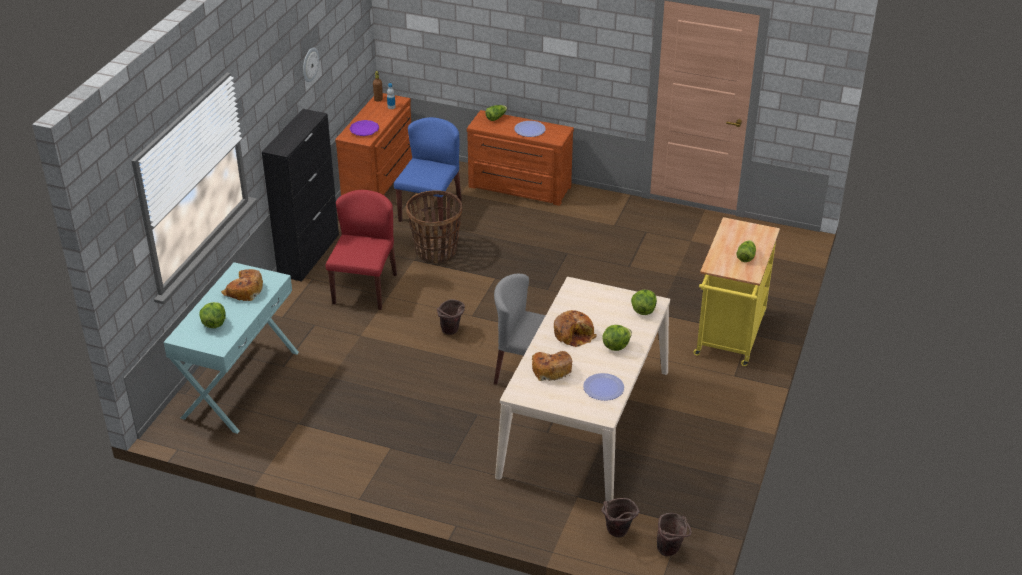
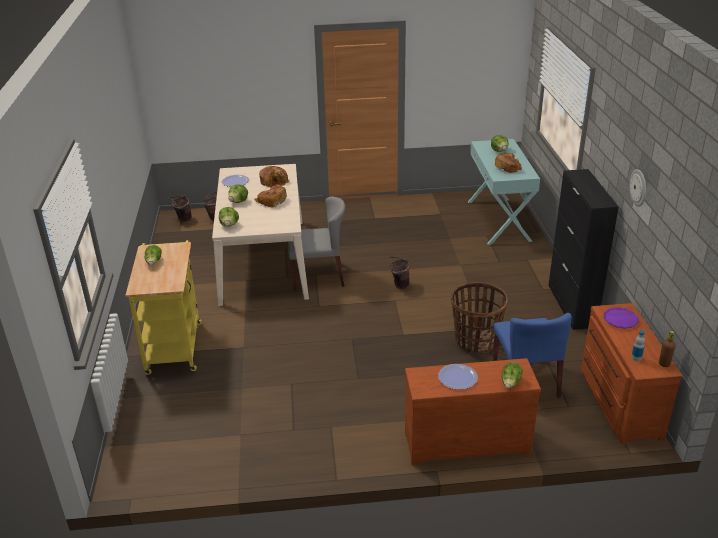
camera: 155 degrees right, 5 degrees down
red chair [325,190,397,310] -> none

